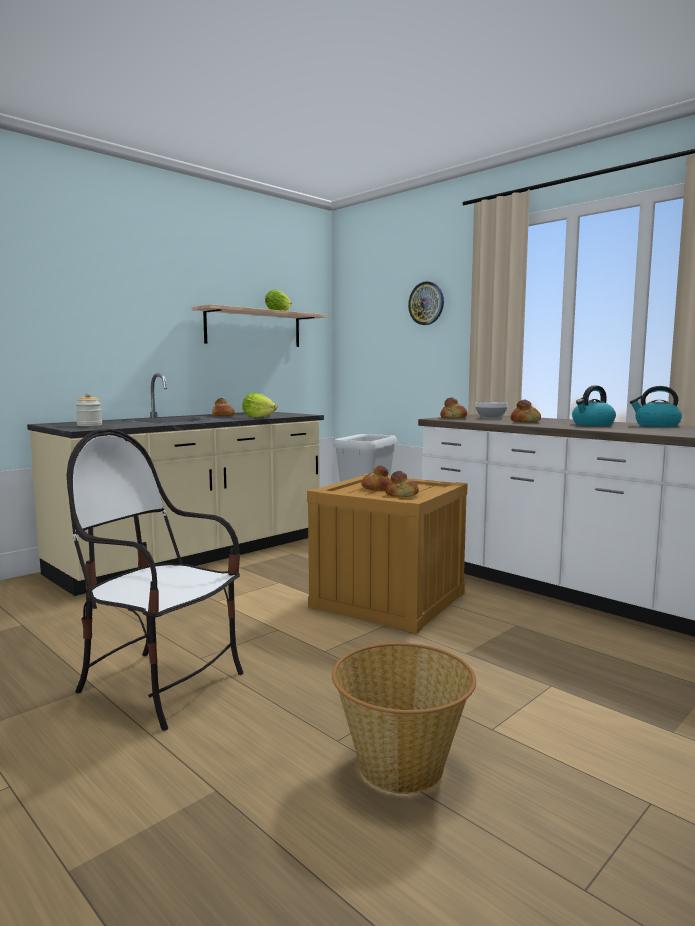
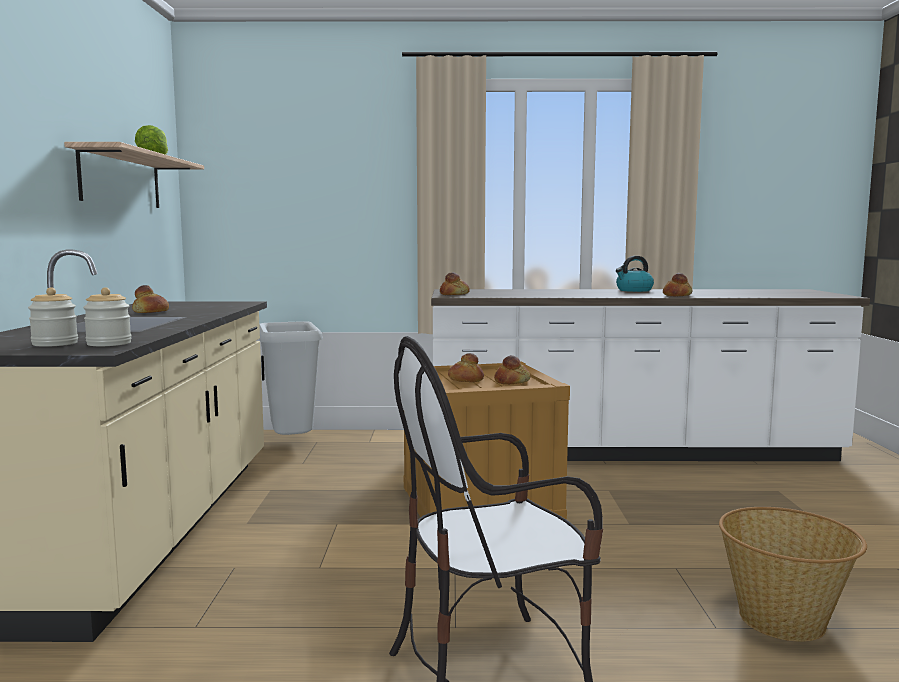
camera: 45 degrees left, 0 degrees up
lettuce [242,393,277,418] -> none
wall clock [408,281,444,325] -> none
bowl [475,402,508,418] -> none
bread [510,400,541,422] -> bread moved to [663,273,692,296]
kettle [572,386,616,426] -> none
none -> jar [83,287,131,346]

